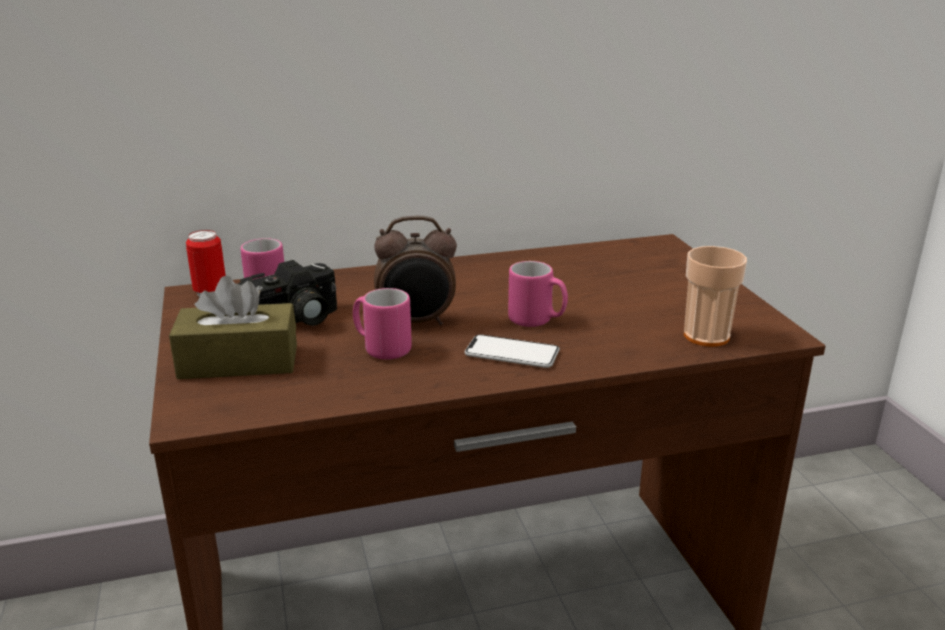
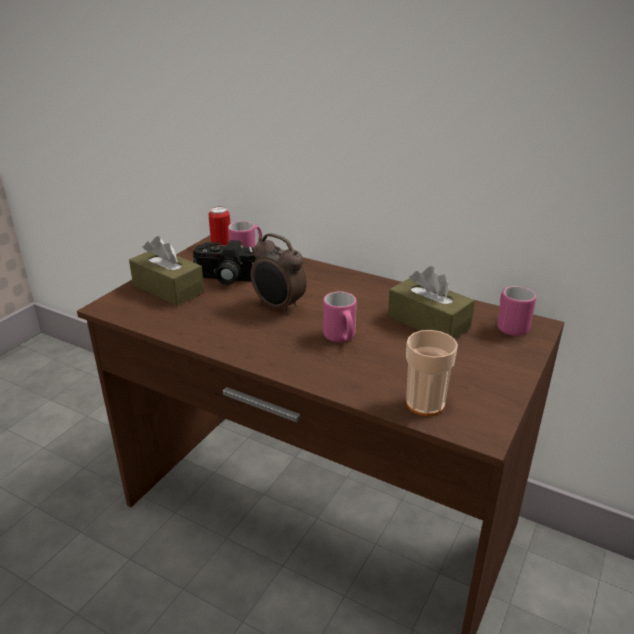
camera: 45 degrees right, 5 degrees up
pink mug [353,288,412,360] -> pink mug moved to [497,286,536,336]
phone [465,334,560,368] -> none
none -> brown tissue box [388,266,475,339]

